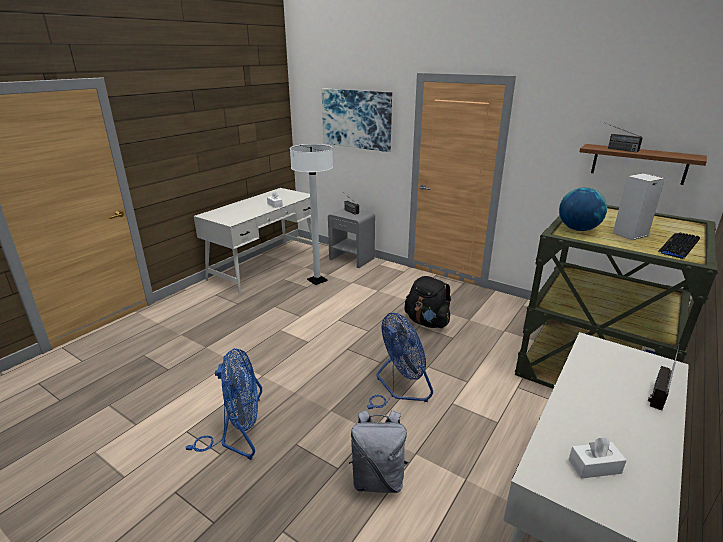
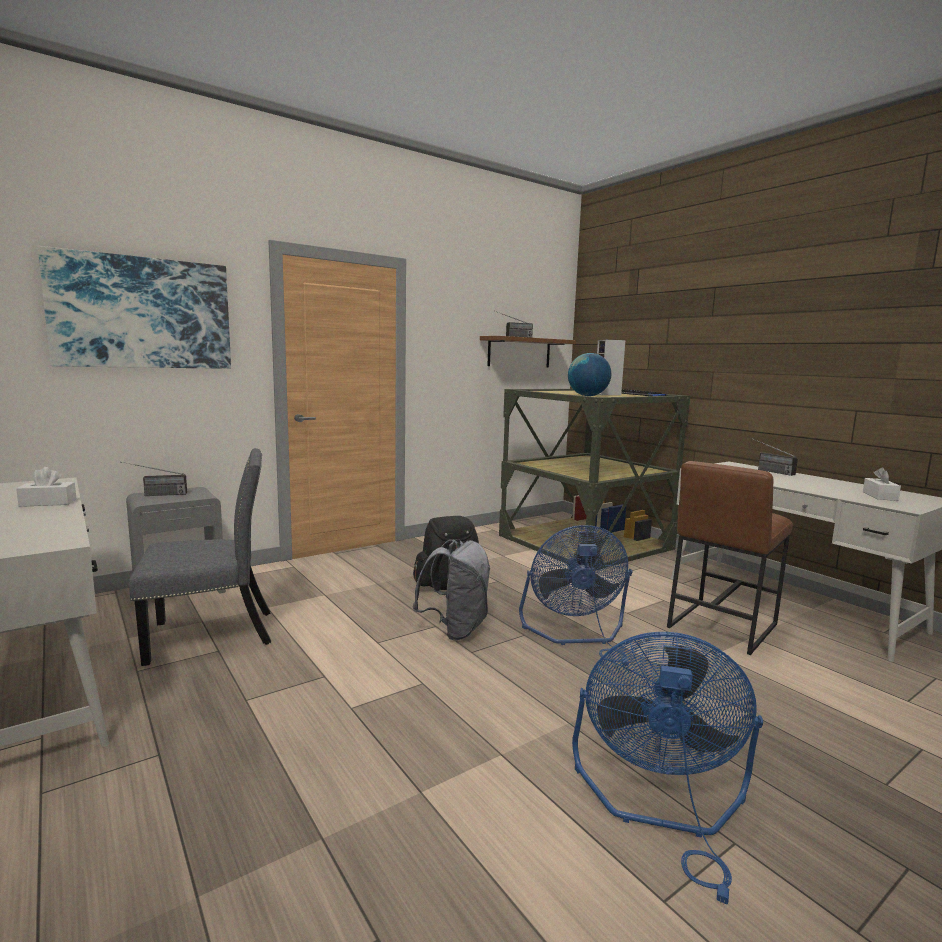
camera: 70 degrees left, 15 degrees down
white floor lamp [290,144,333,285] -> grey chair [129,448,271,666]
grey backpack [349,410,408,493] -> grey backpack moved to [413,539,490,640]
none -> brown chair [667,461,793,655]

